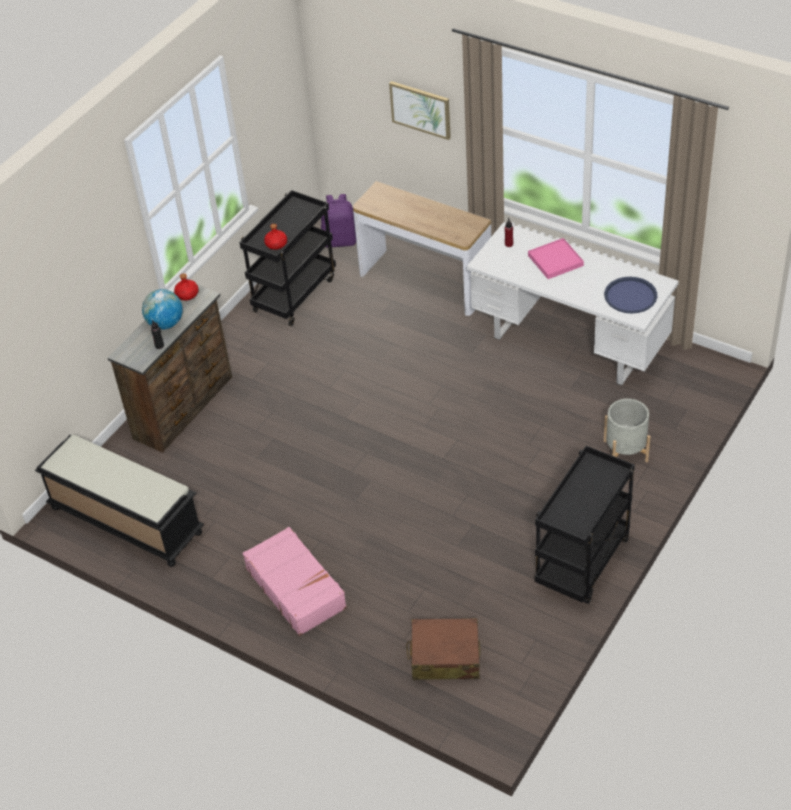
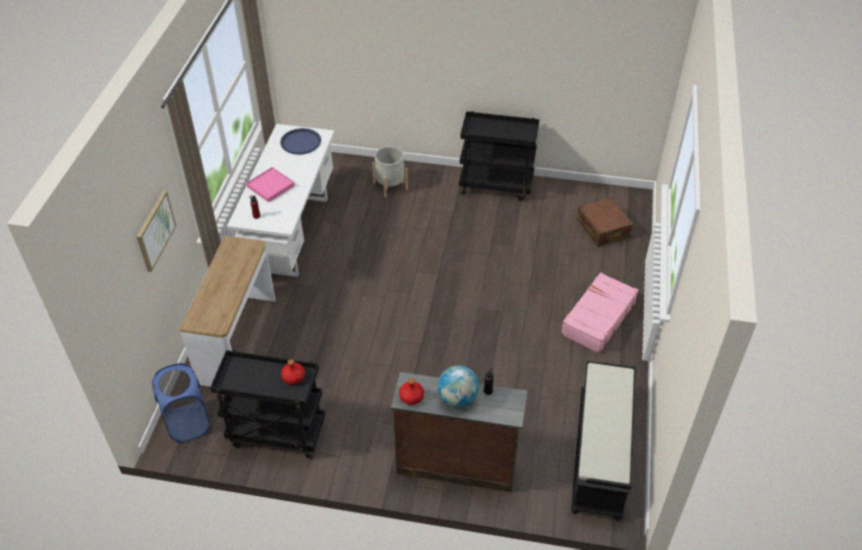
camera: 115 degrees left, 0 degrees up
purple backpack [321,194,356,248] -> blue laundry basket [151,363,210,443]

